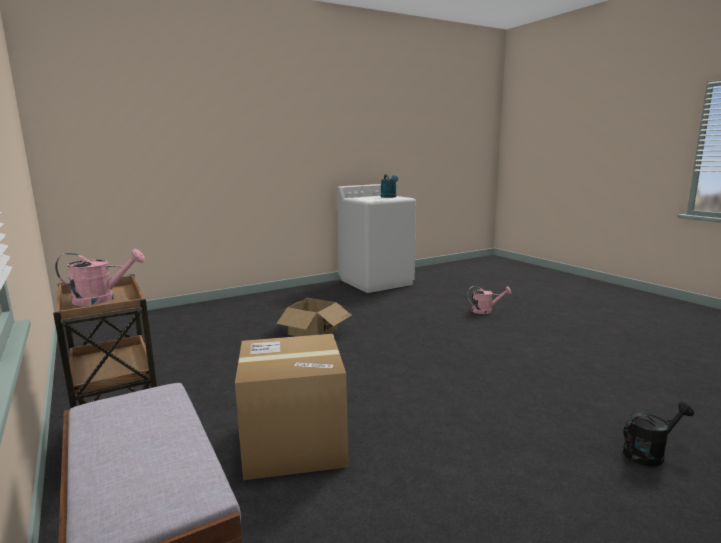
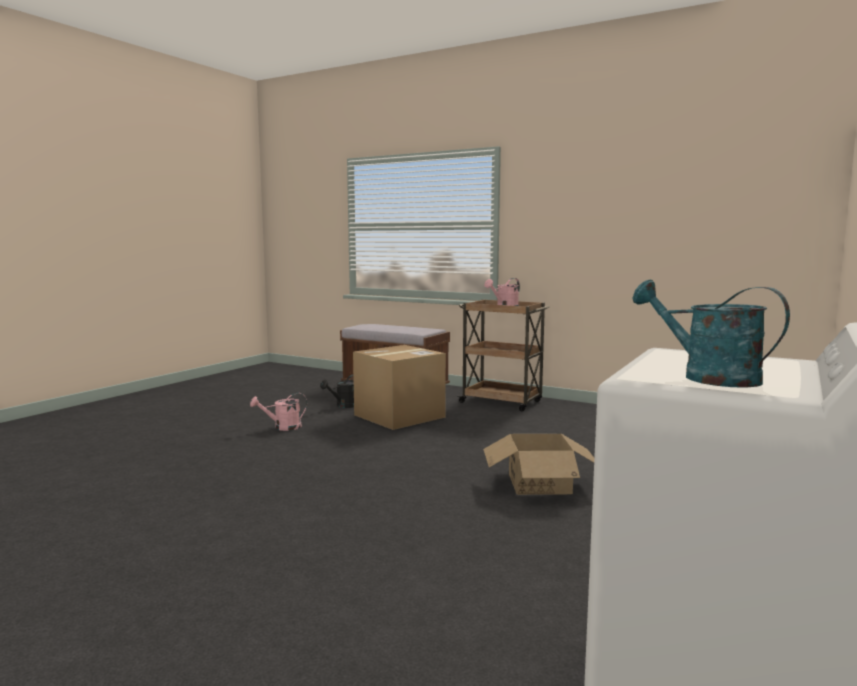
camera: 150 degrees right, 5 degrees down
pink watering can [467,286,511,314] -> pink watering can moved to [250,393,307,431]
black watering can [623,402,694,466] -> black watering can moved to [320,375,354,408]

